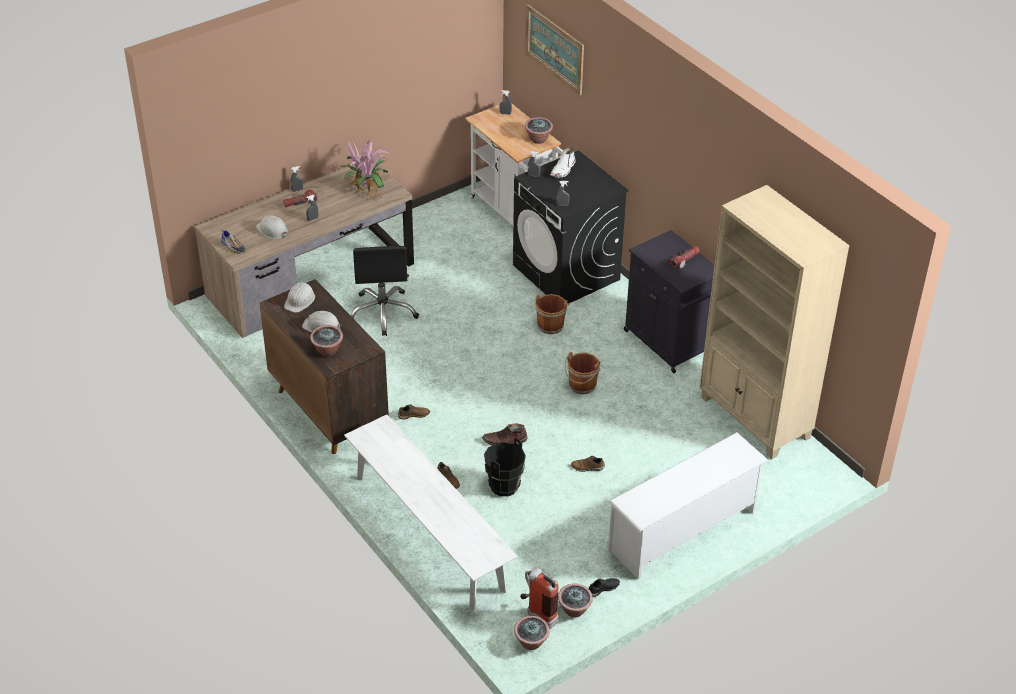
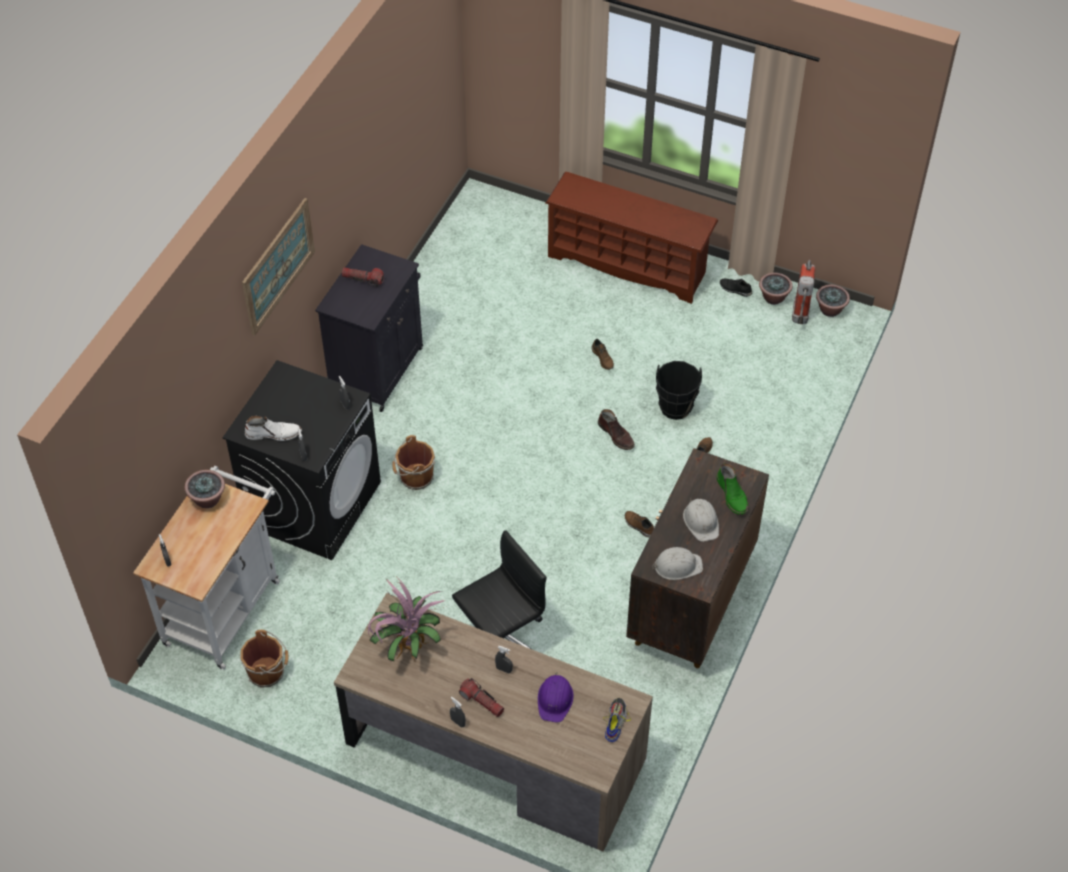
camera: 120 degrees left, 10 degrees up
white hard hat [256,215,288,239] -> purple hard hat [538,672,574,722]
potted plant [310,325,343,357] -> green boot [716,463,748,515]
white bench [344,415,518,610] -> none
picture [525,4,584,95] -> picture moved to [242,198,315,336]
brown bucket [565,352,601,394] -> brown bucket moved to [240,630,288,688]
white shoe rack [608,432,769,579] -> brown shoe rack [546,172,718,304]
beige bookcase [700,185,850,459] -> none

